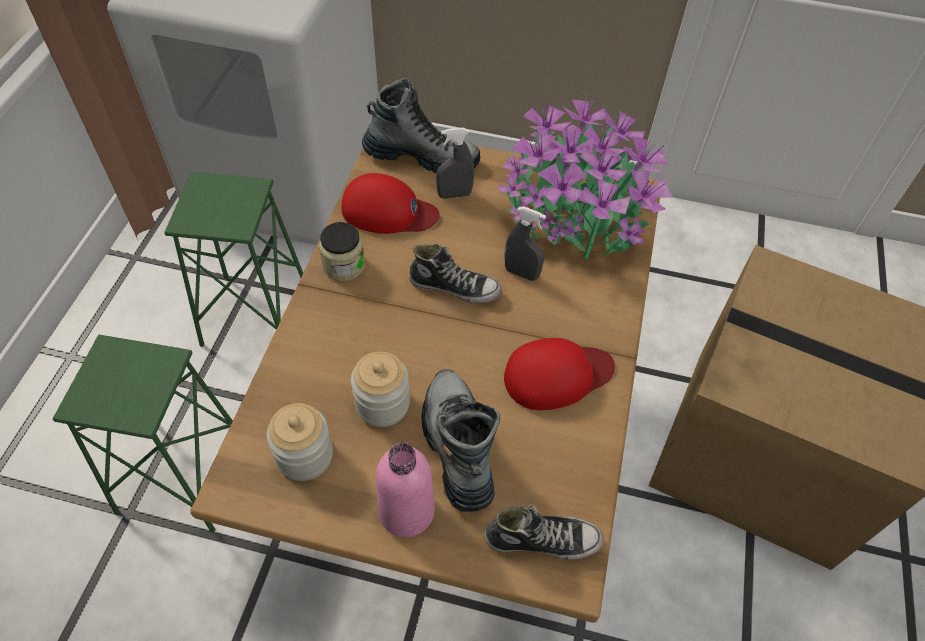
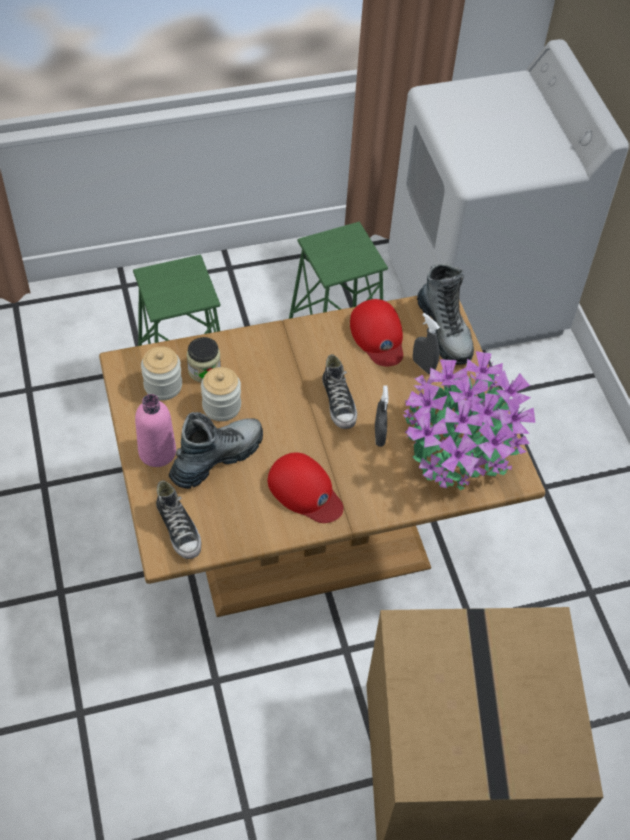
camera: 60 degrees right, 0 degrees up
jar [319,222,365,281] -> jar moved to [187,337,221,382]

